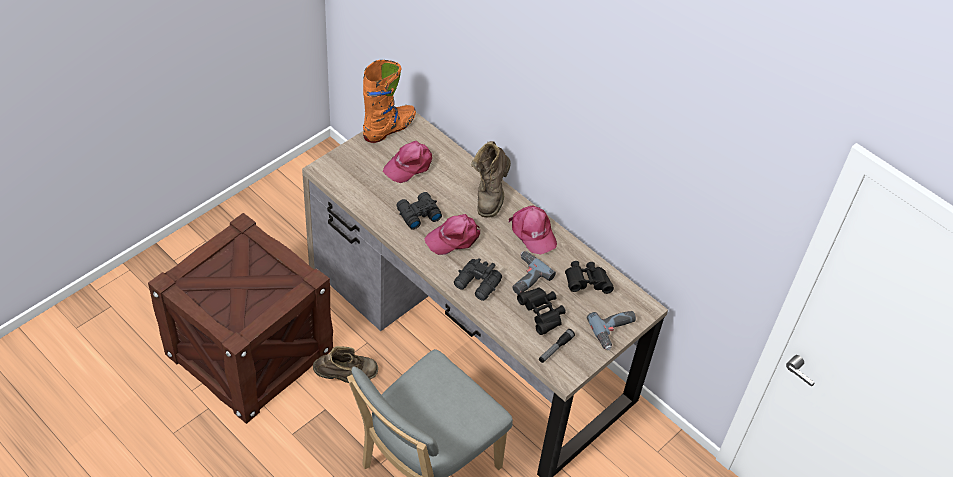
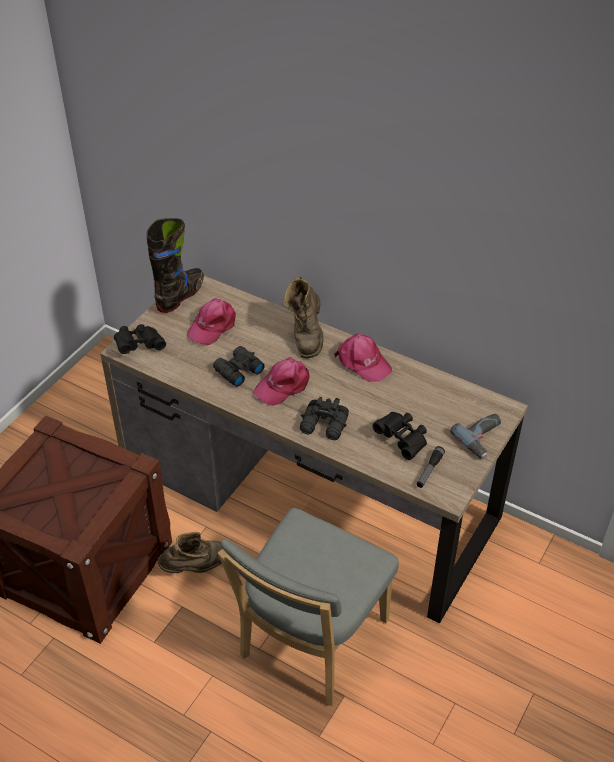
camera: 10 degrees left, 5 degrees down
orange boot [363,60,416,143] -> black boot [147,218,204,313]
power drill [513,251,556,294] -> none
black binoculars [565,261,614,294] -> black binoculars moved to [114,324,166,354]

